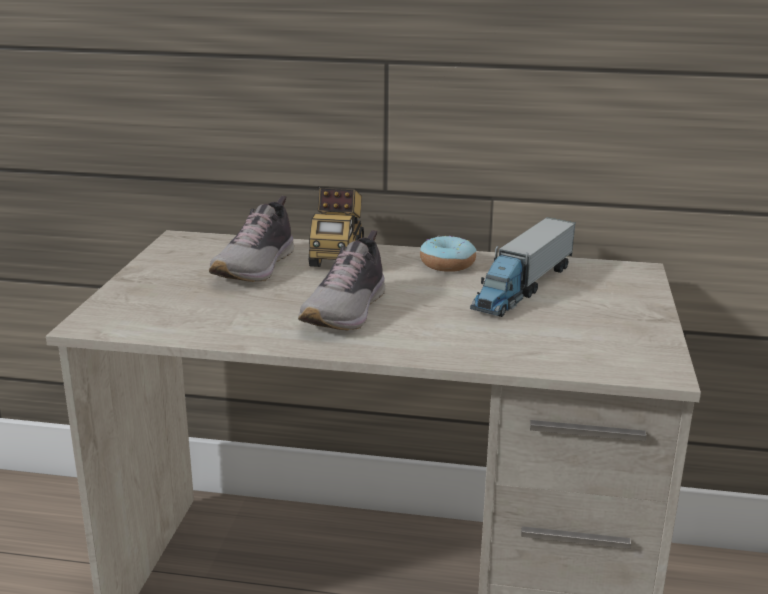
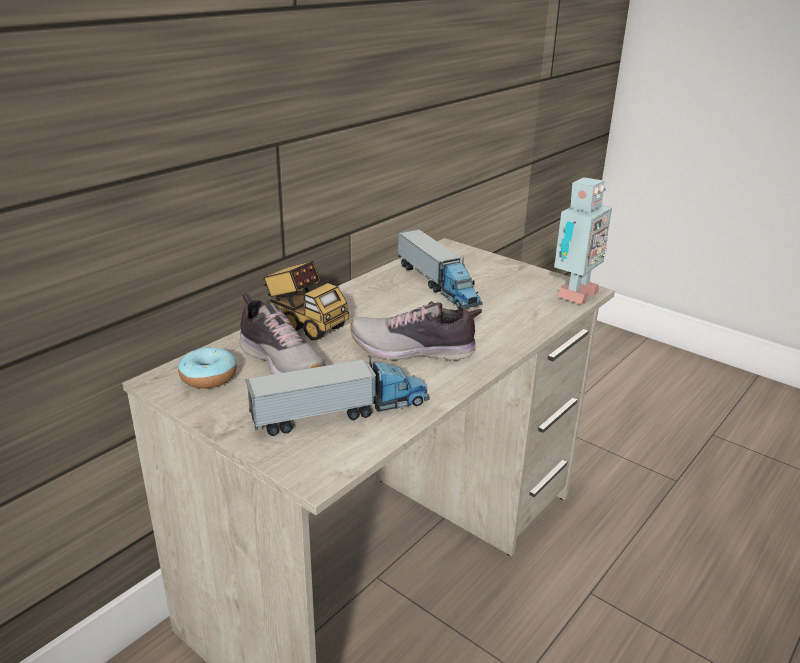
camera: 60 degrees left, 5 degrees up
shoe [298,230,385,331] -> shoe turned 135 degrees clockwise [350,301,482,360]
donut [420,236,477,272] -> donut moved to [178,346,237,389]
none -> toy truck [245,355,430,436]
none -> toy robot [554,177,612,304]

